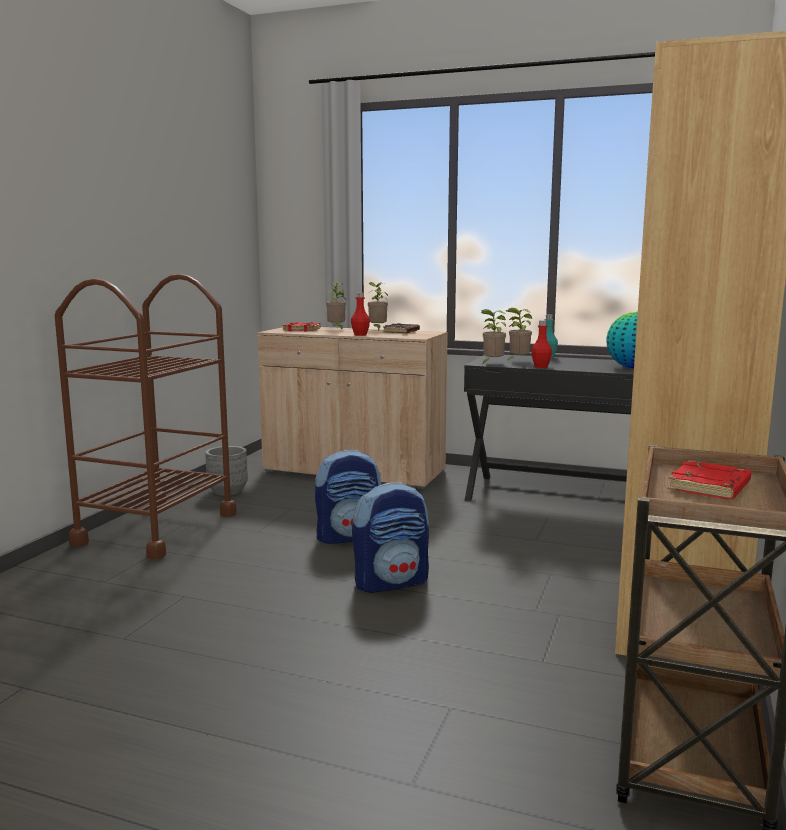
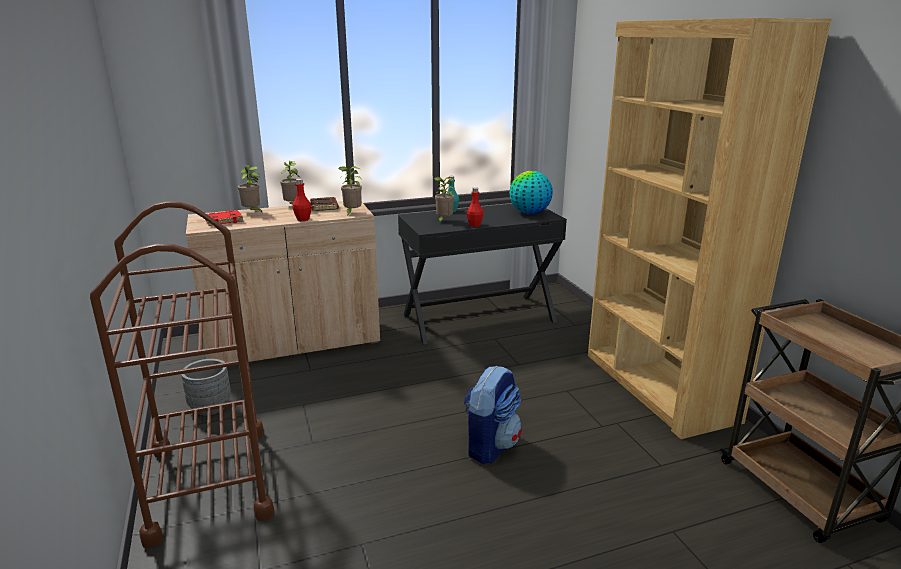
camera: 40 degrees left, 10 degrees up
backpack [315,450,381,544] -> none
potted plant [481,309,506,363] -> potted plant moved to [338,166,362,216]
red book [668,460,751,500] -> none

